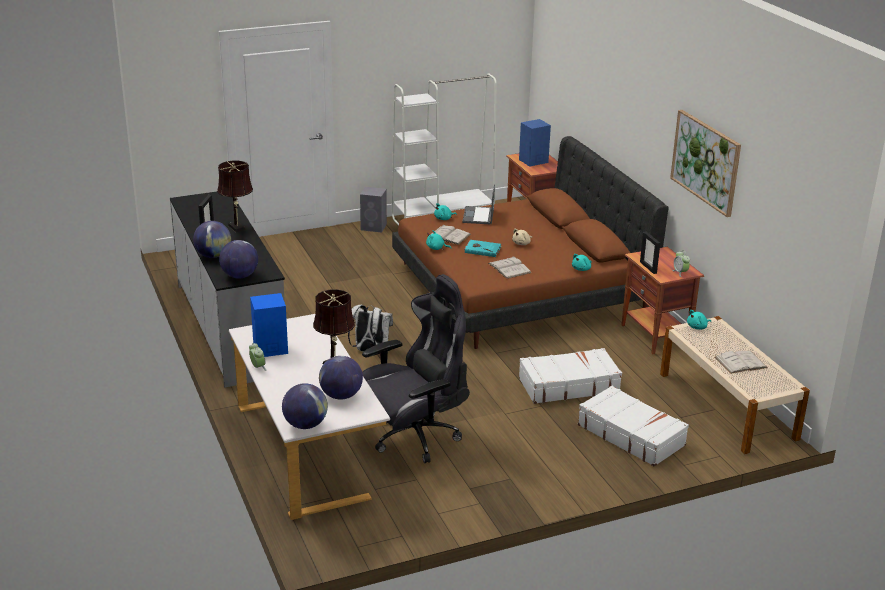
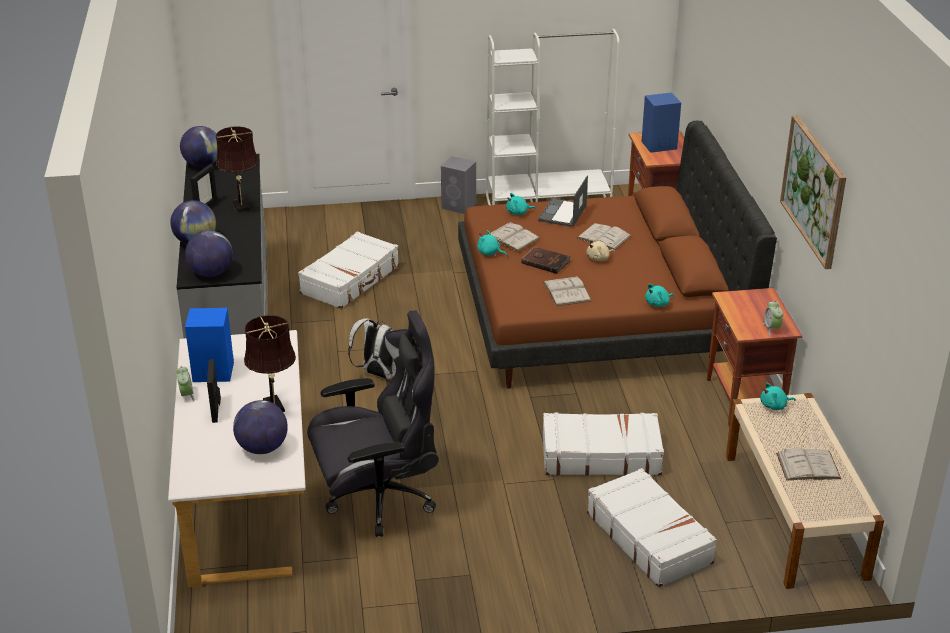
camera: 15 degrees right, 5 degrees up
globe [282,383,328,429] -> globe moved to [180,126,217,167]
turquoise book [464,240,502,257] -> brown book [521,246,571,274]
picture frame [640,232,660,274] -> picture frame moved to [207,359,221,423]
none -> white suitcase [298,231,399,309]
none -> white book [577,223,631,250]

